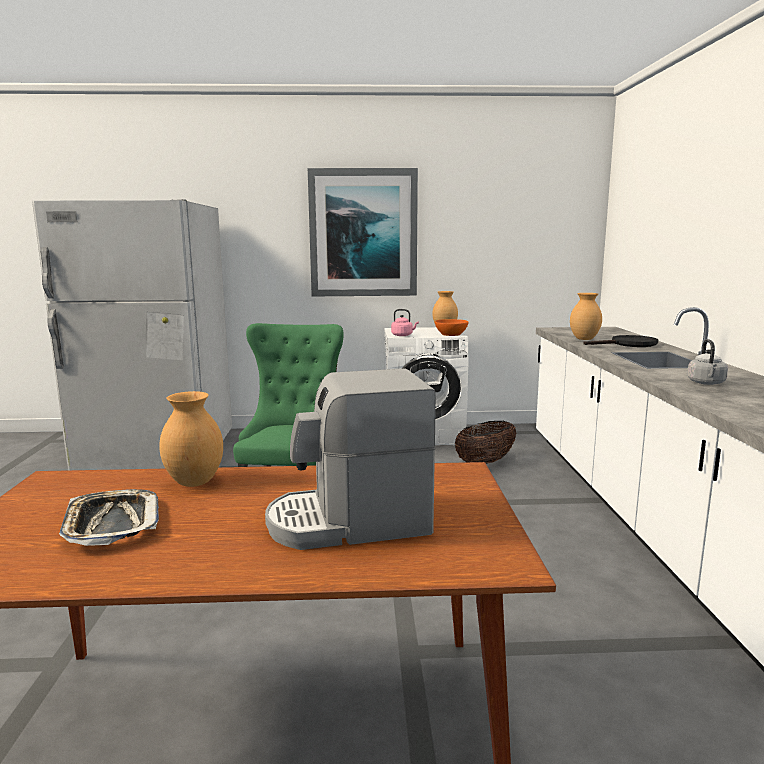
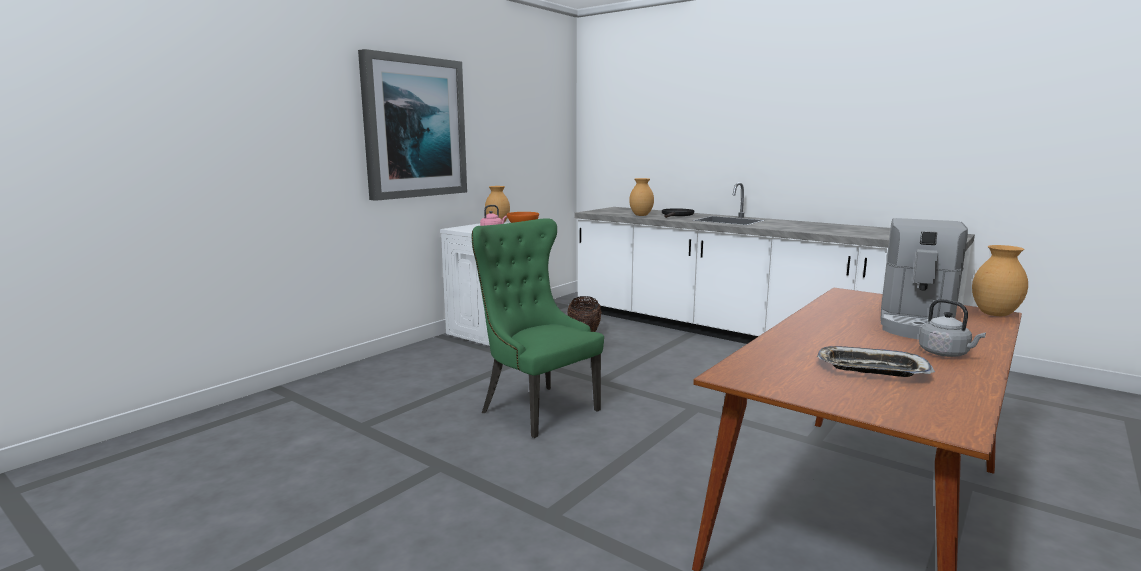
camera: 50 degrees left, 0 degrees up
white fridge [32,199,232,470] -> none
brown vase [159,391,223,487] -> brown vase moved to [972,245,1028,316]
grey kettle [687,339,728,385] -> grey kettle moved to [919,299,986,357]

